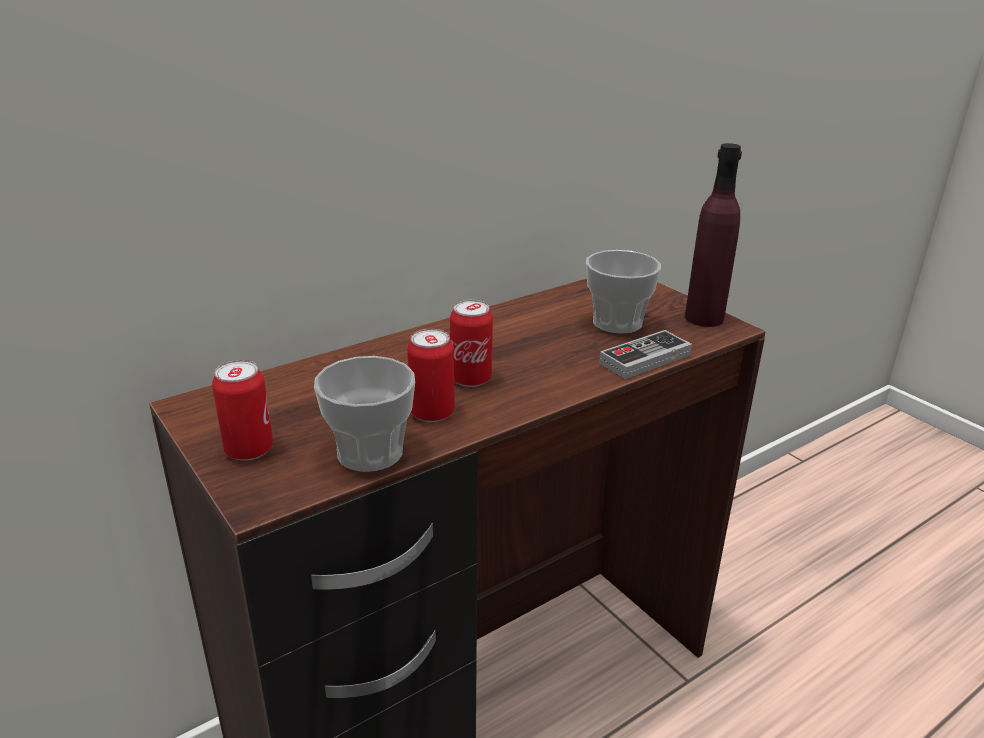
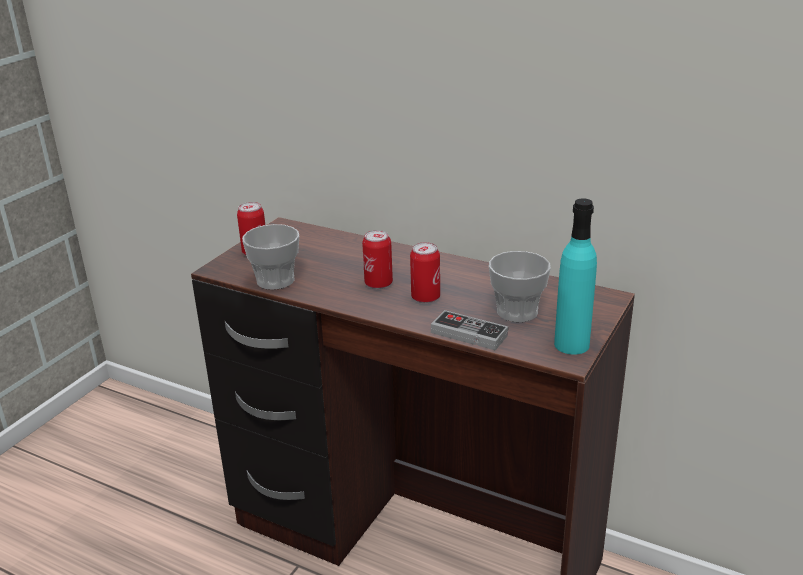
camera: 65 degrees right, 0 degrees up
can [407,329,455,422] -> can moved to [410,242,440,303]
purple bottle [685,143,742,327] -> turquoise bottle [554,198,597,355]

